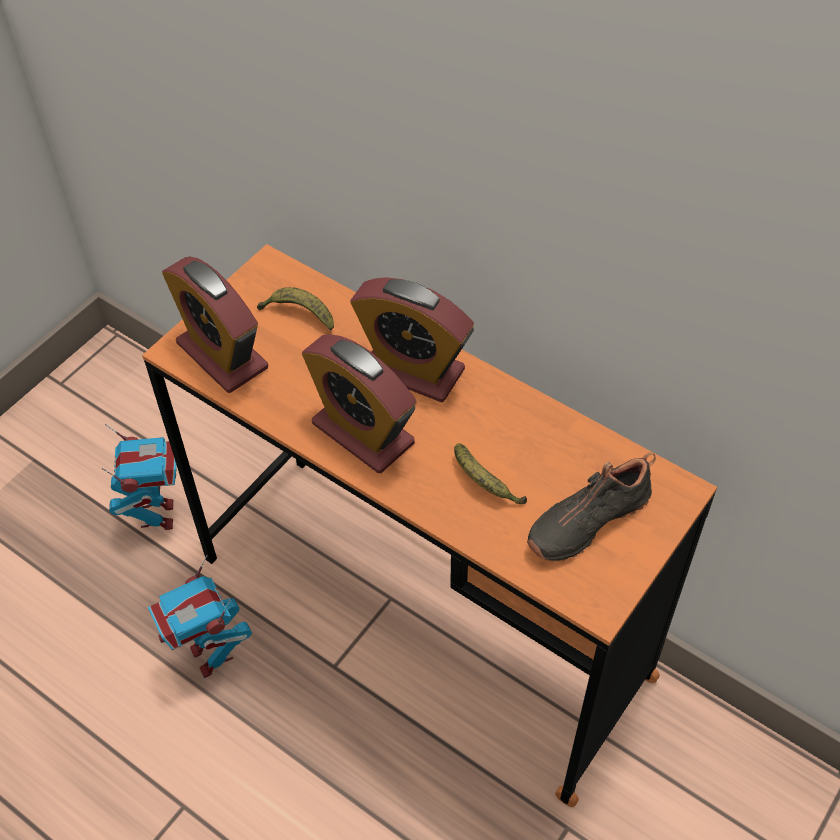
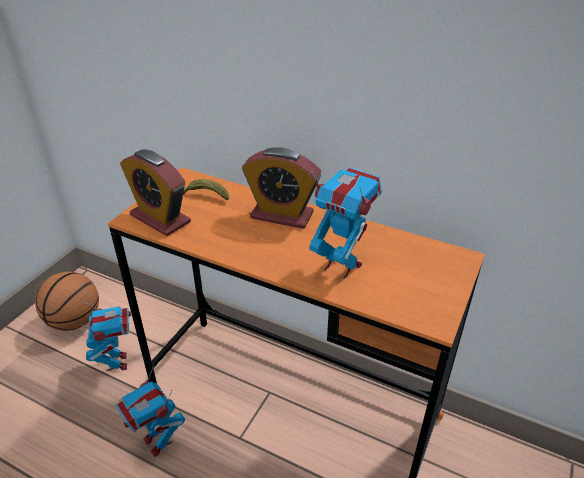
camera: 10 degrees left, 15 degrees down
alarm clock [302,334,416,473] -> none
banana [454,443,527,504] -> toy robot [309,167,382,279]
black shoe [527,452,656,562] -> none
none -> basketball [35,272,99,331]

